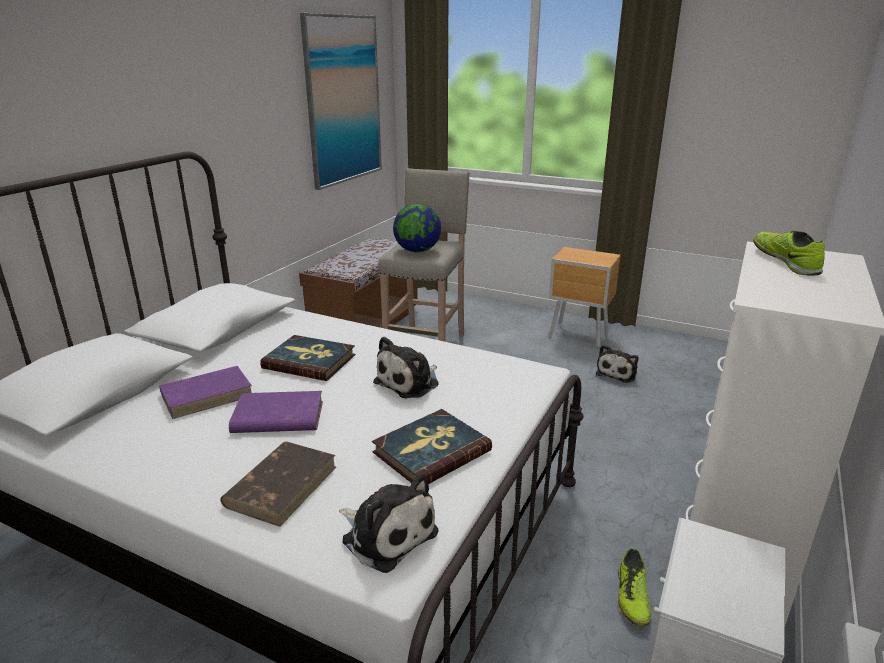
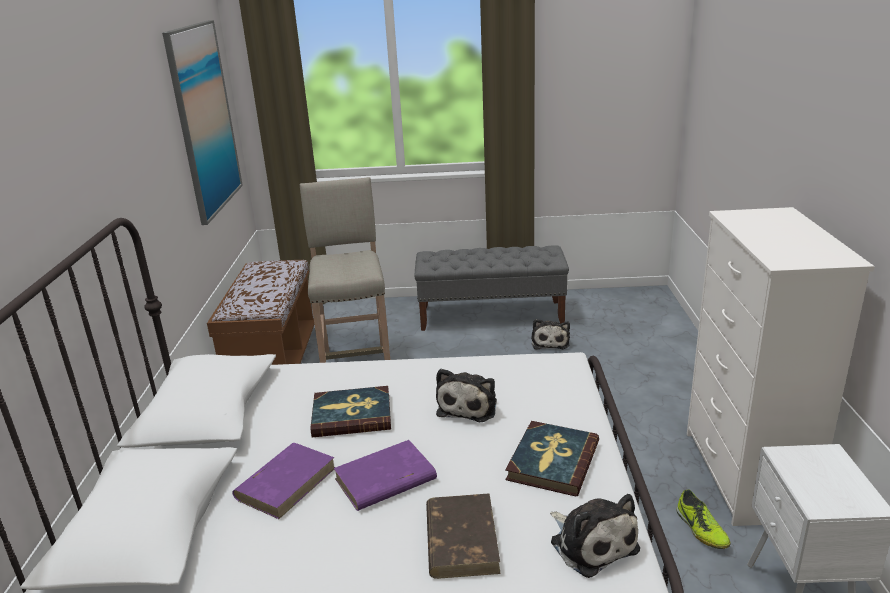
camera: 25 degrees left, 0 degrees up
plush toy [339,473,439,573] -> plush toy turned 45 degrees clockwise [550,494,640,578]
globe [393,204,441,252] -> none
brown nightstand [548,247,621,348] -> grey bench [415,245,569,331]
shoe [753,231,825,276] -> none

